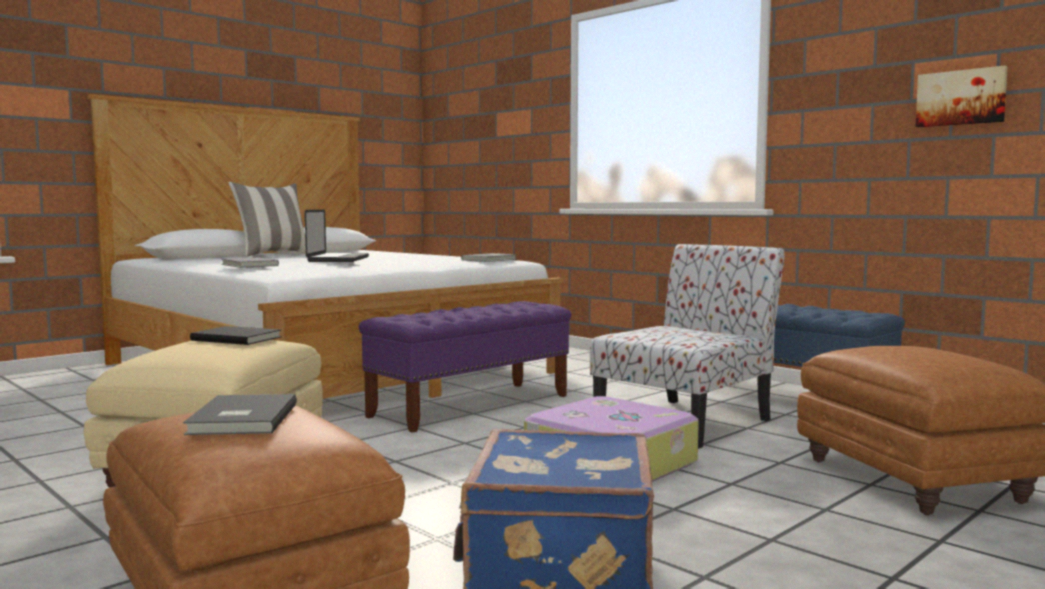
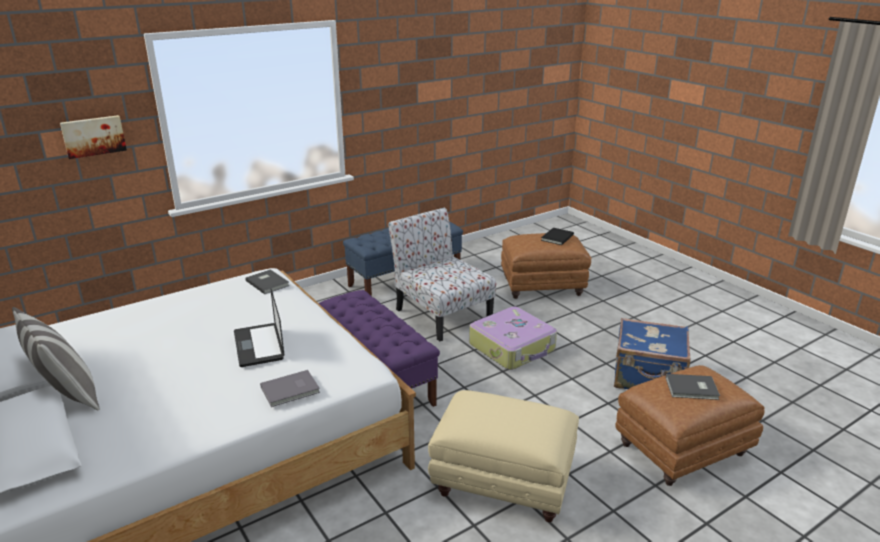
camera: 80 degrees left, 20 degrees up
black book [190,326,282,345] -> black book moved to [541,228,574,245]
laptop [305,210,369,262] -> laptop turned 120 degrees counterclockwise [234,288,284,367]
picture [915,65,1008,127] -> picture moved to [60,115,127,159]

